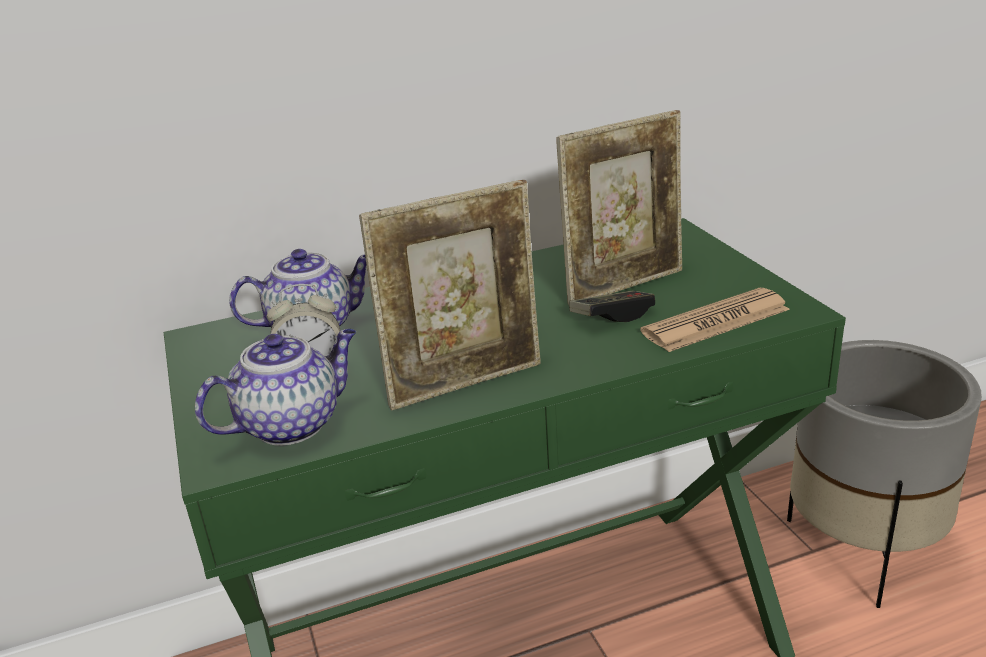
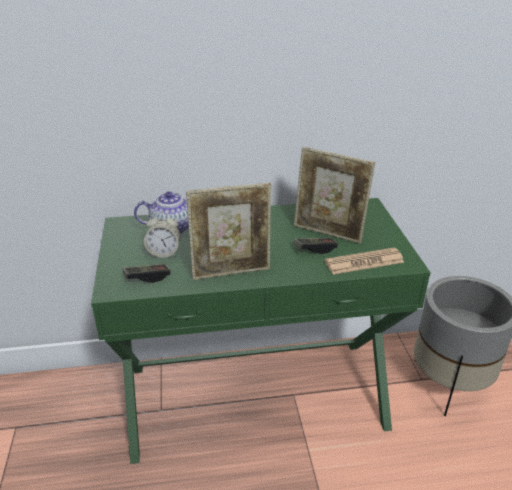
camera: 10 degrees right, 5 degrees up
teapot [195,329,356,446] -> game controller [123,263,171,283]
picture frame [556,110,682,305] -> picture frame turned 45 degrees clockwise [294,147,375,244]

